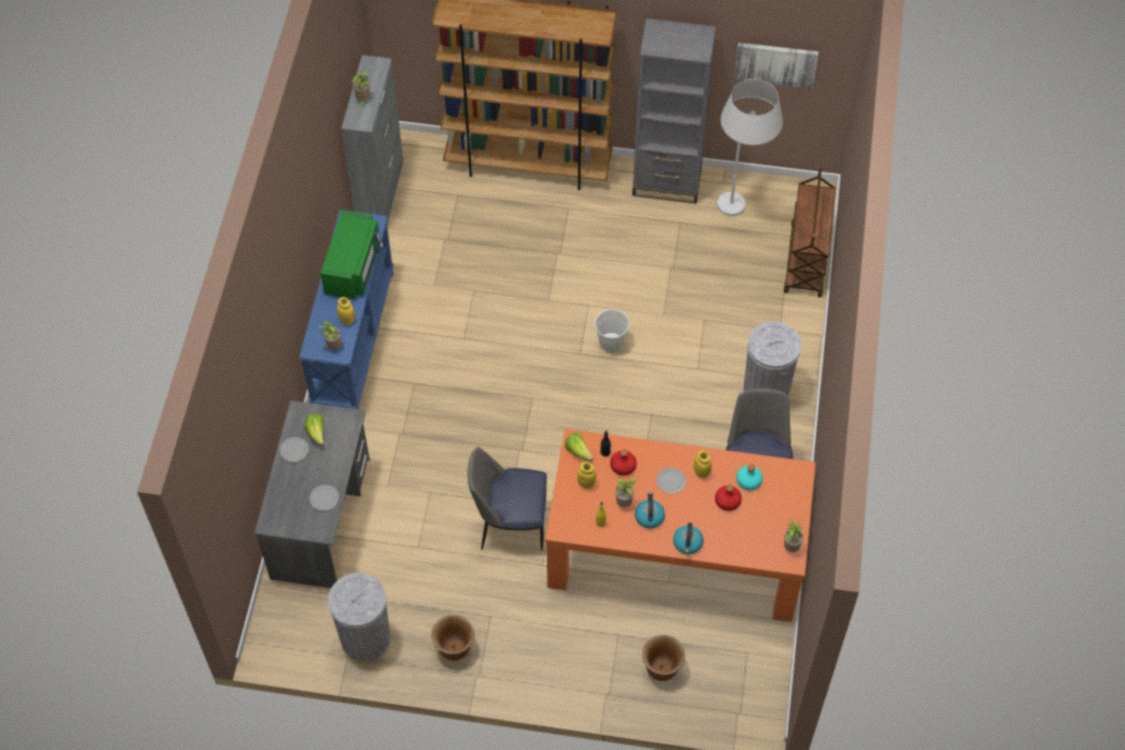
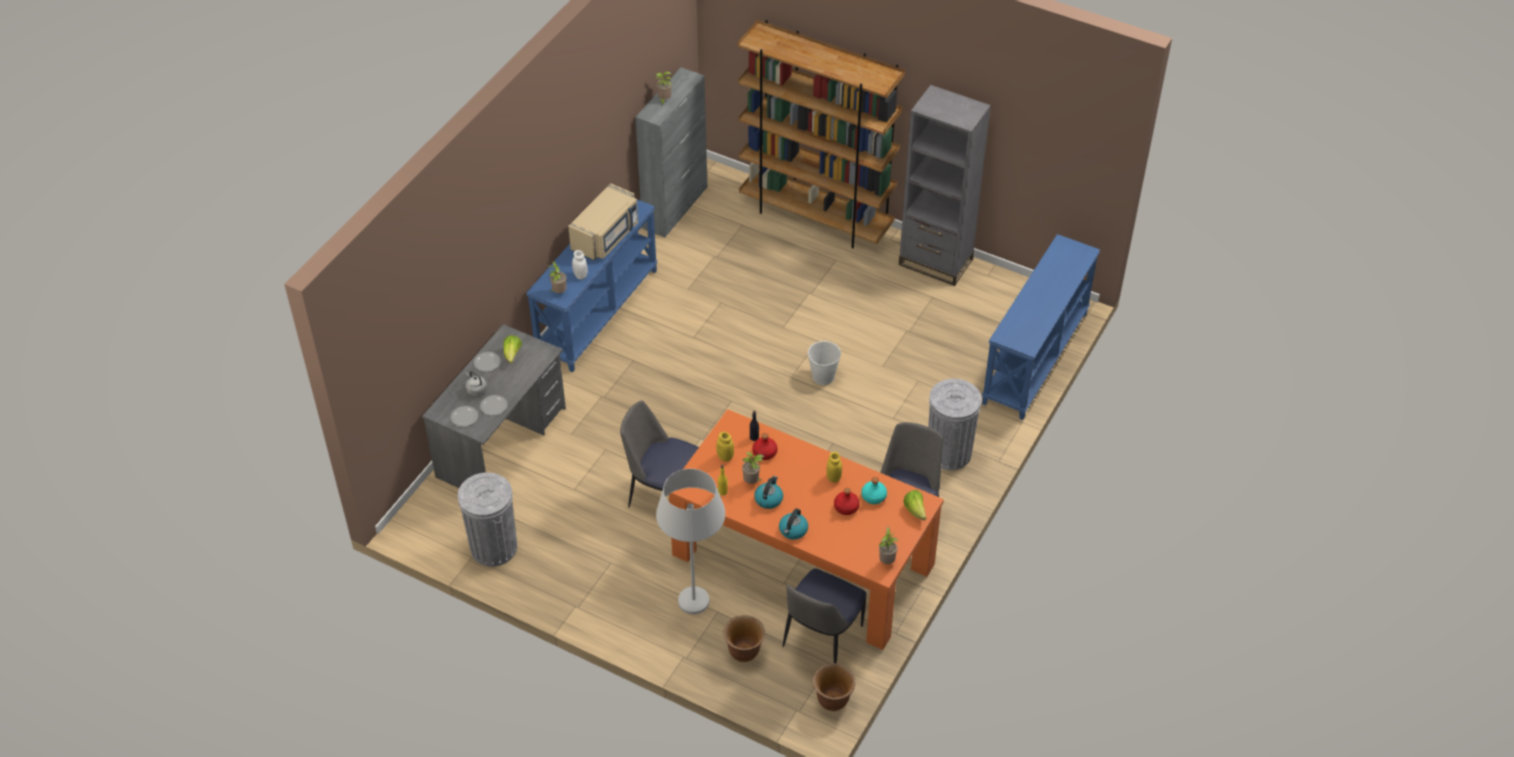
camera: 20 degrees right, 10 degrees down
green microwave [320,210,380,300] -> beige microwave [568,184,638,261]
yellow jar [337,297,355,325] -> white jar [572,250,588,280]
brown planter [431,615,474,661] -> brown planter moved to [812,663,855,711]
lettuce [565,432,594,461] -> lettuce moved to [903,490,926,520]
plate [656,468,686,494] -> plate moved to [451,406,478,427]
white floor lamp [717,79,783,216] -> white floor lamp moved to [656,469,725,614]
picture [734,43,819,90] -> none
brown cart [784,168,836,297] -> blue console table [982,234,1100,420]
none -> grey kettle [465,371,487,397]
none -> chair [783,568,866,663]

